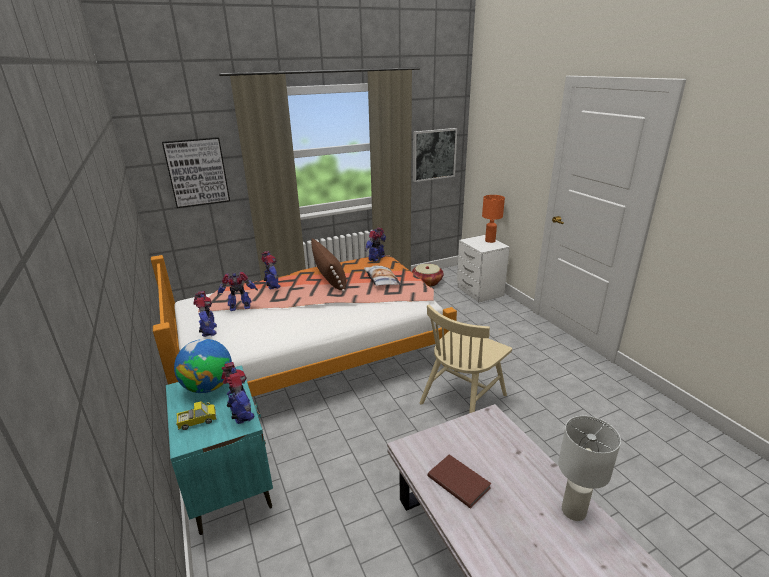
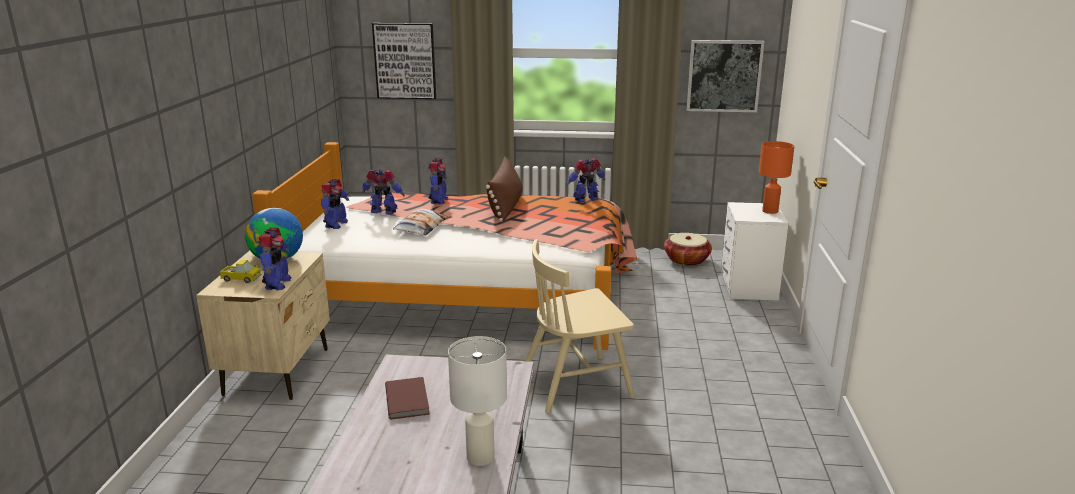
camera: 30 degrees right, 5 degrees down
turquoise nightstand [166,365,273,535] -> beige nightstand [196,251,330,400]
pillow [364,265,401,286] -> pillow moved to [393,209,448,236]

